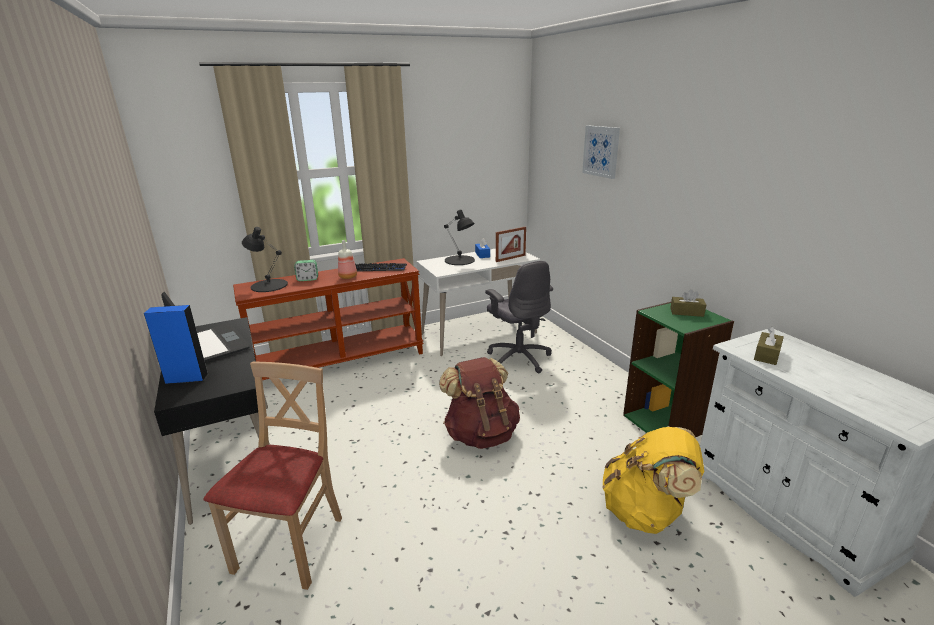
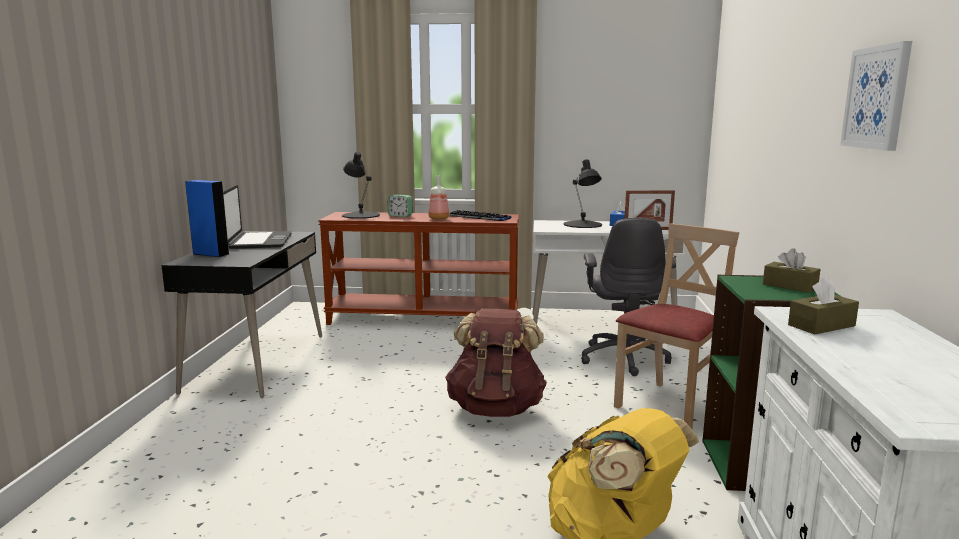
camera: 30 degrees right, 10 degrees down
beige chair [204,361,342,590] -> beige chair moved to [614,223,739,429]
picture [582,125,620,179] -> picture moved to [840,41,912,151]

